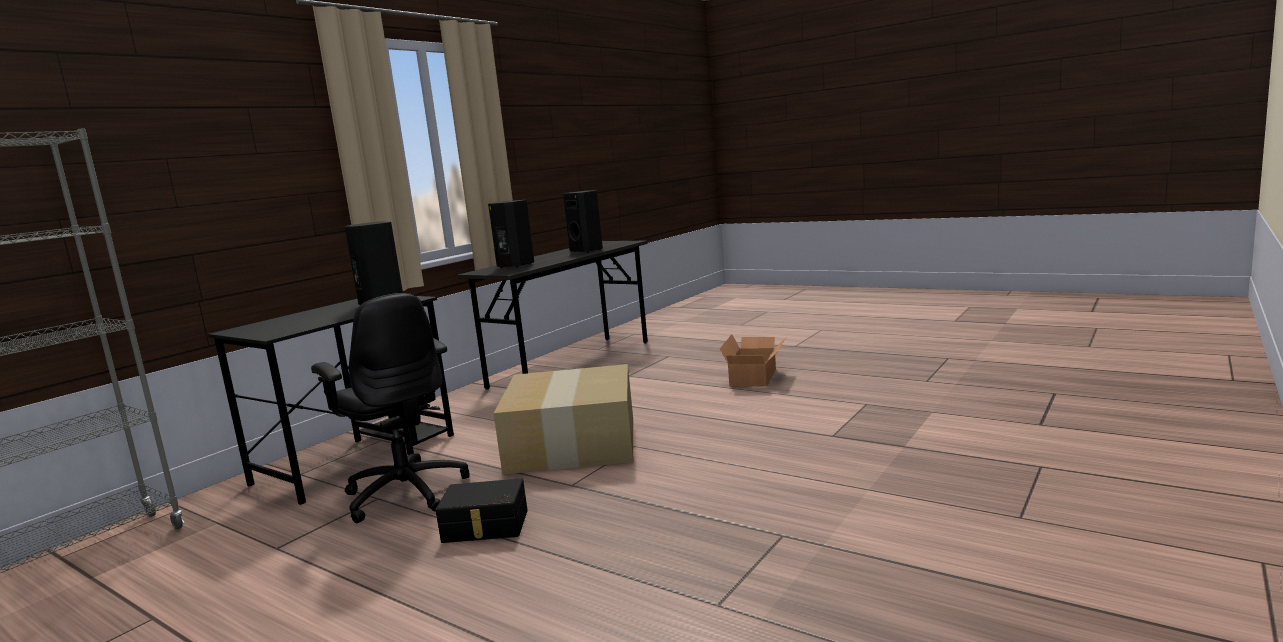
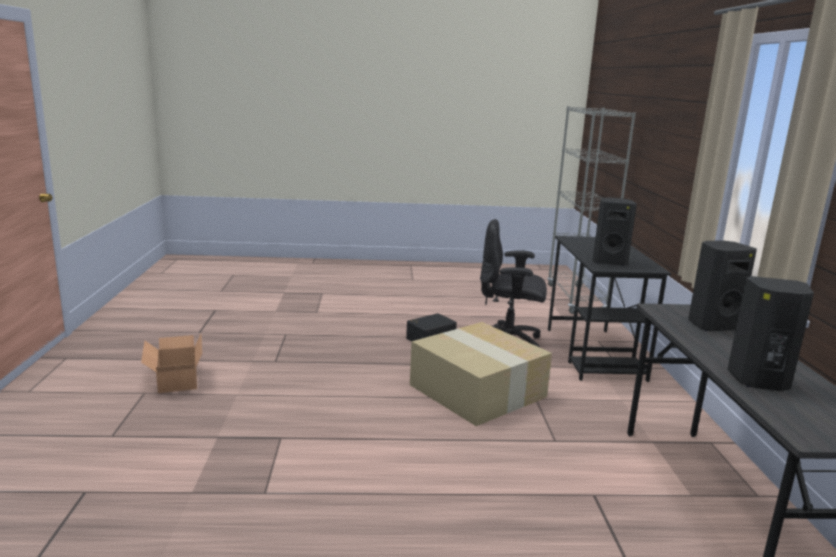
camera: 140 degrees right, 5 degrees up
cardboard box [719,334,786,387] -> cardboard box moved to [141,334,202,393]

